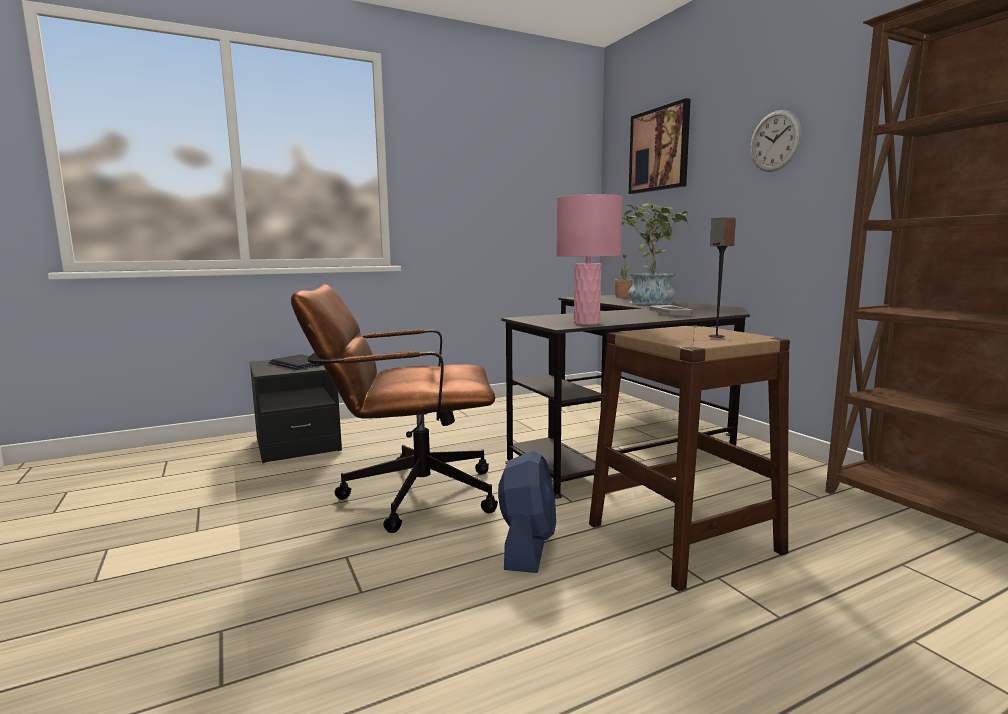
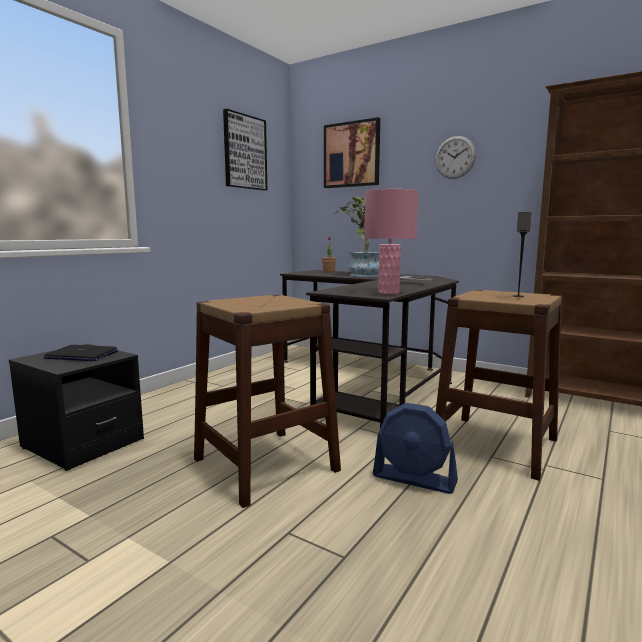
camera: 30 degrees left, 0 degrees up
brown office chair [291,284,498,533] -> brown stool [194,295,341,508]
blue fan [498,451,556,573] -> blue fan turned 135 degrees clockwise [373,403,458,494]
none -> picture [223,109,267,191]

